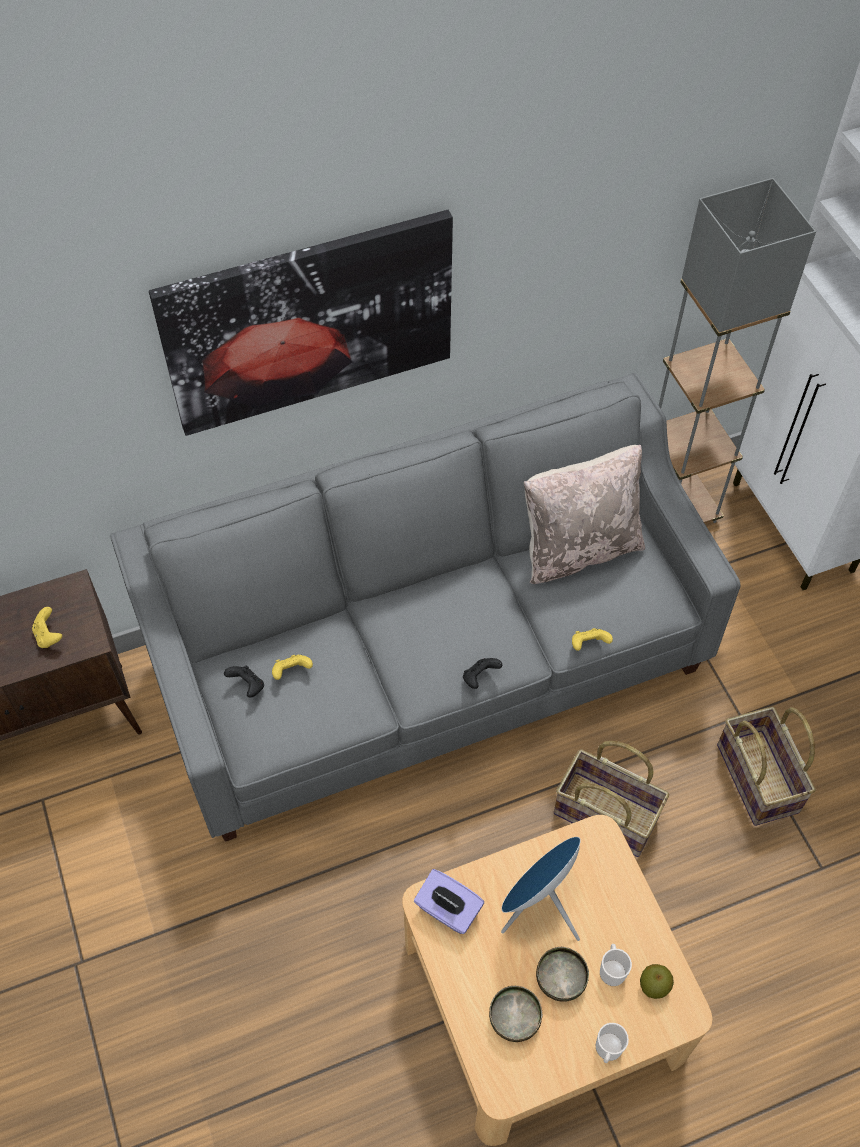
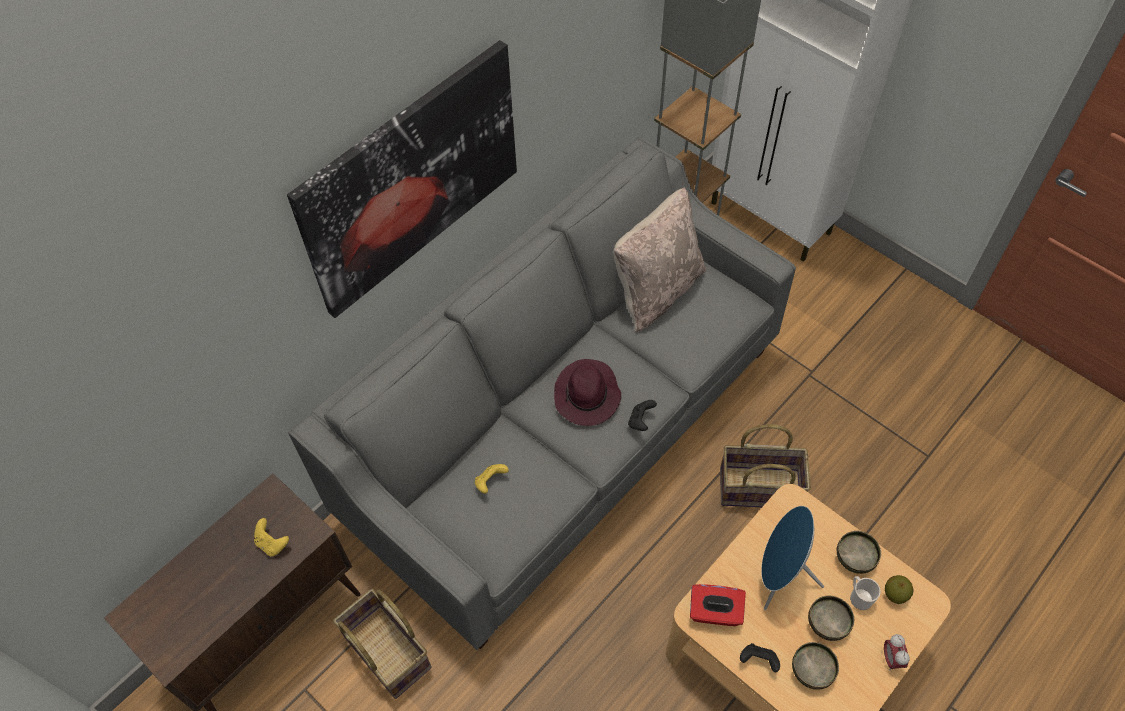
camera: 25 degrees left, 0 degrees up
black game controller [224,666,264,698] -> black game controller moved to [740,643,780,672]
purple tissue box [414,869,484,934] -> red tissue box [690,584,746,626]
yellow game controller [572,628,613,651] -> none
mug [596,1023,629,1063] -> alarm clock [884,634,910,670]
basket [717,706,816,826] -> basket moved to [333,589,431,699]
none -> purple hat [554,359,621,426]
none -> bowl [837,530,881,574]

